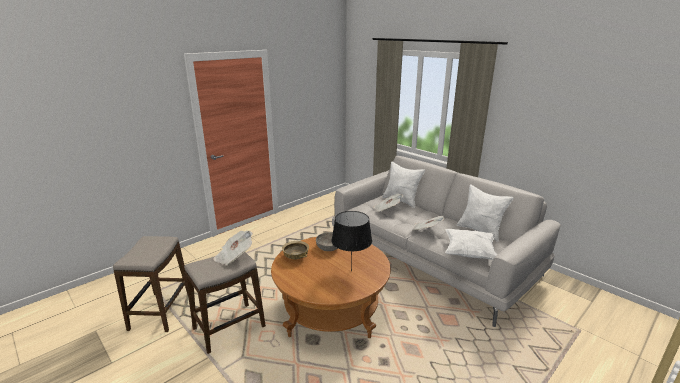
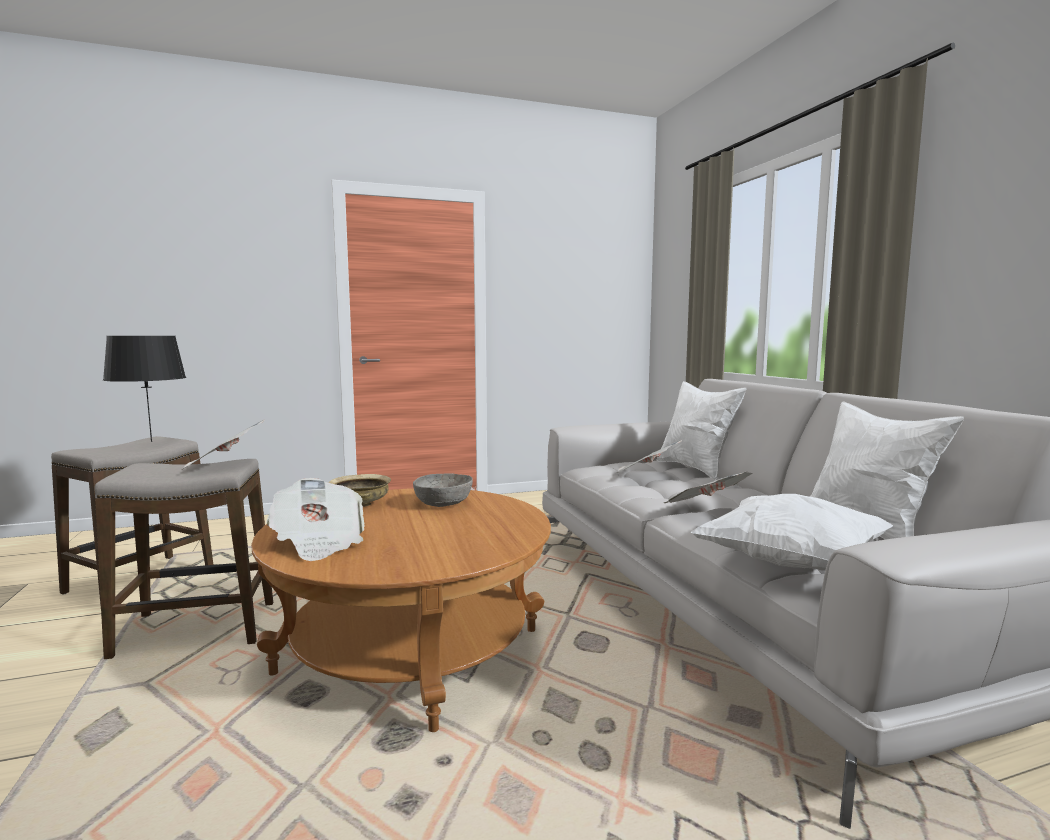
camera: 25 degrees right, 15 degrees down
black table lamp [331,211,372,272] -> black table lamp moved to [103,336,186,442]
none -> newspaper [266,478,364,561]

